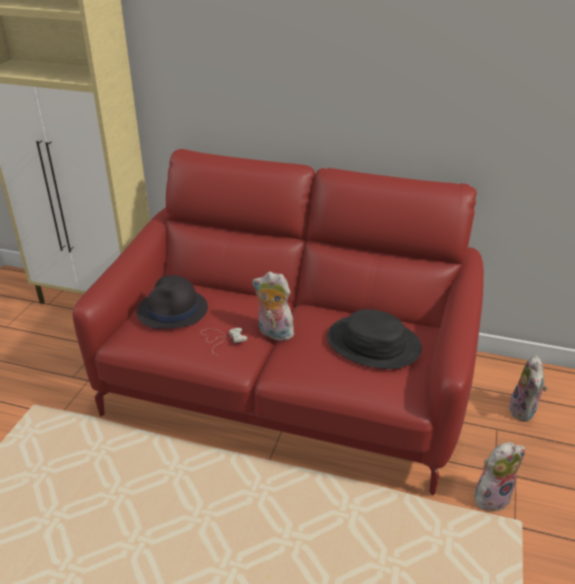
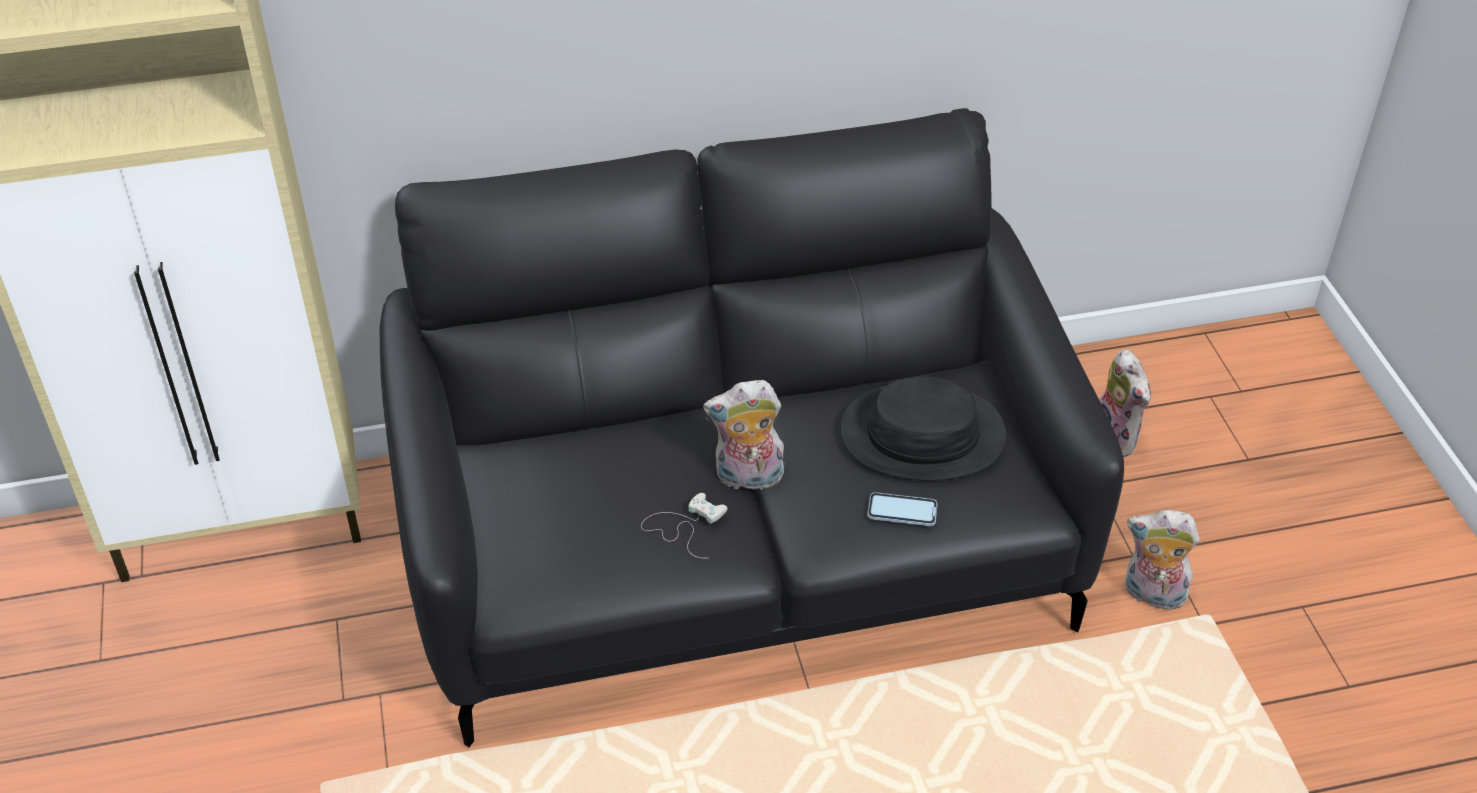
camera: 30 degrees left, 10 degrees up
red sofa [72,149,484,496] -> black sofa [380,108,1124,747]
black hat [136,275,208,329] -> none
plush toy [475,442,525,511] -> plush toy turned 105 degrees counterclockwise [1125,510,1200,610]
none -> phone [867,492,938,526]

